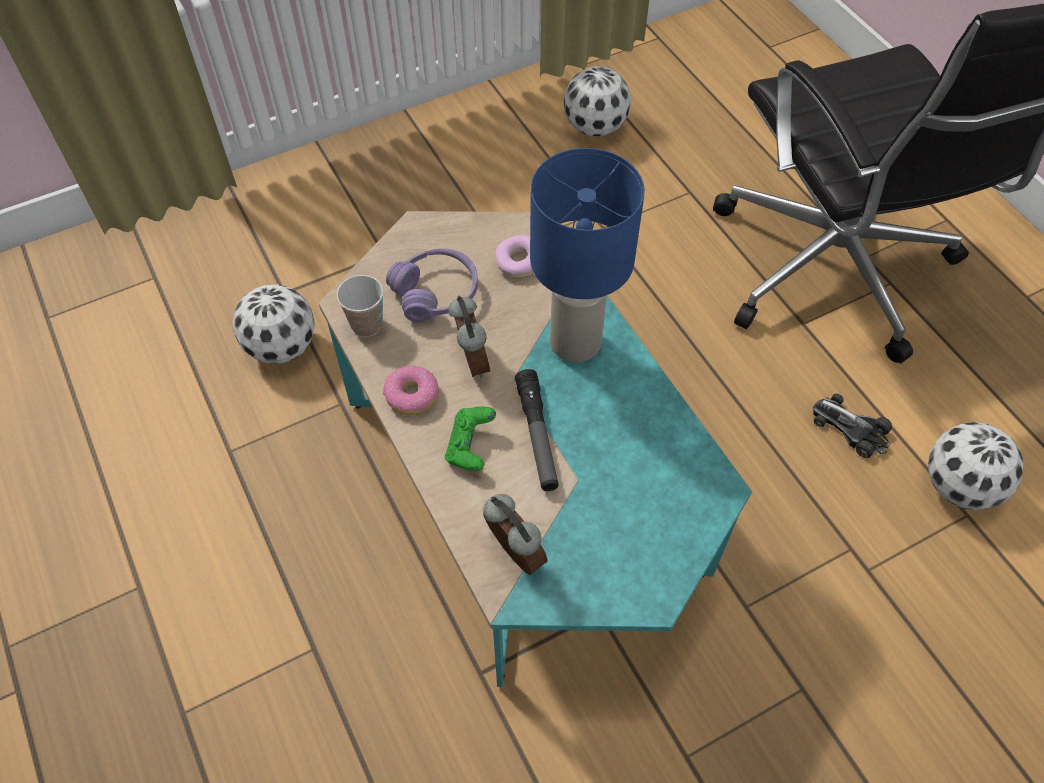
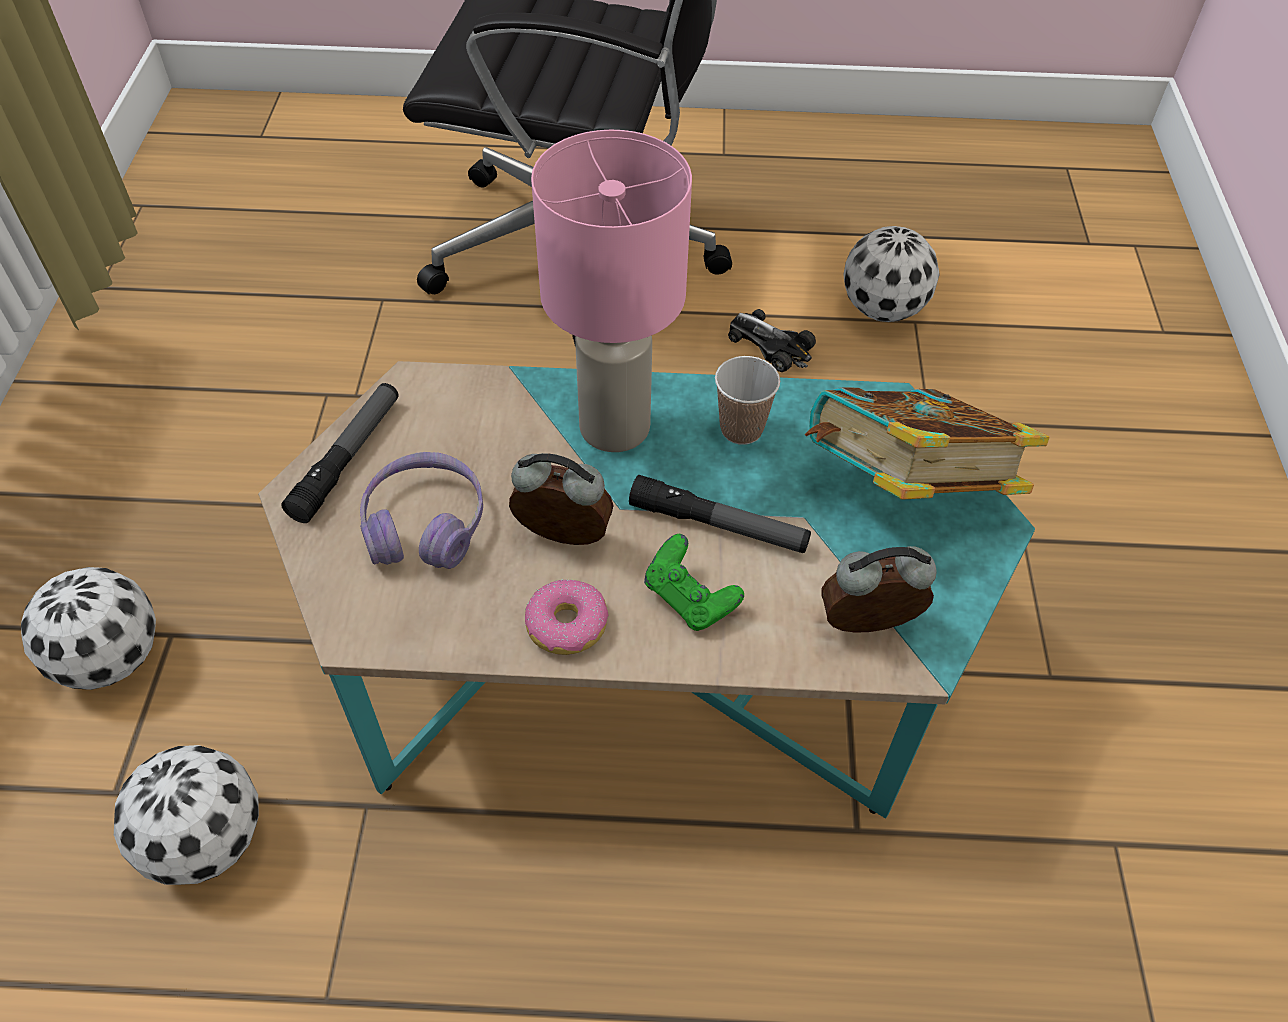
camera: 60 degrees left, 5 degrees down
cup [337,275,383,337] -> cup moved to [715,356,780,444]
donut [495,235,534,278] -> none
blue table lamp [530,148,645,363] -> pink table lamp [531,130,692,452]
football [564,66,631,137] -> football moved to [21,567,156,690]
toy car [813,394,892,458] -> toy car turned 60 degrees clockwise [728,309,816,372]
none -> flashlight [281,383,398,523]
none -> book [805,387,1050,500]

